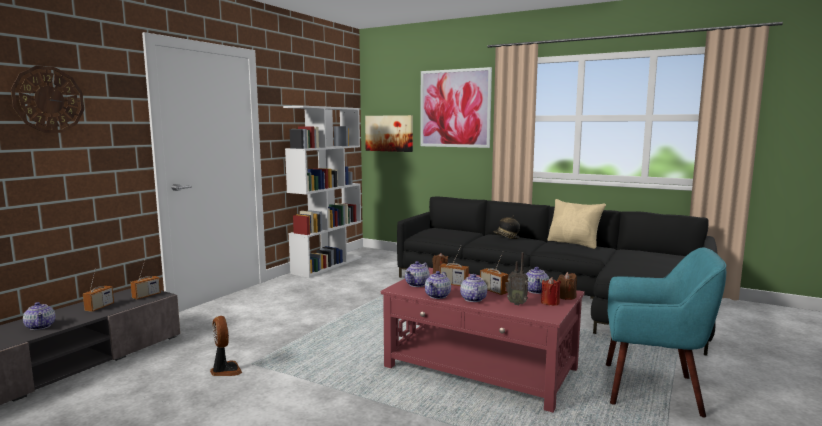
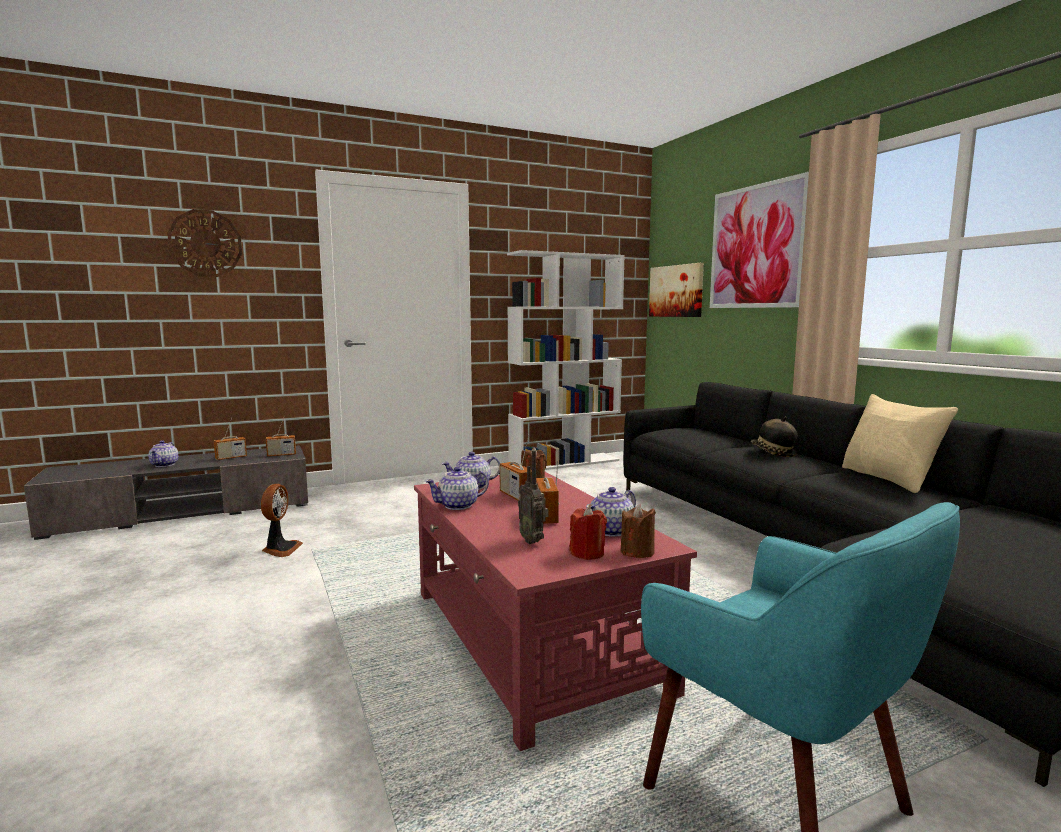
camera: 35 degrees right, 0 degrees up
teapot [460,274,487,302] -> none

